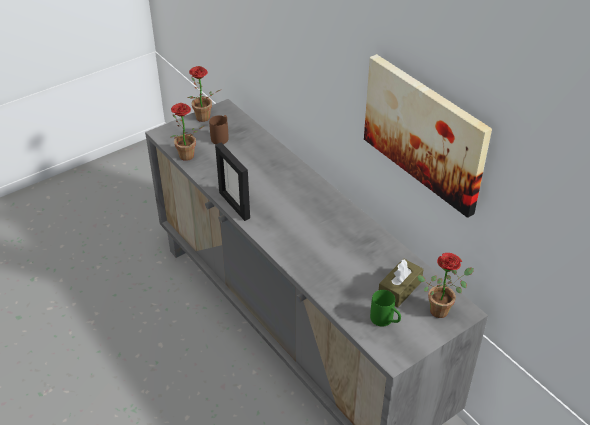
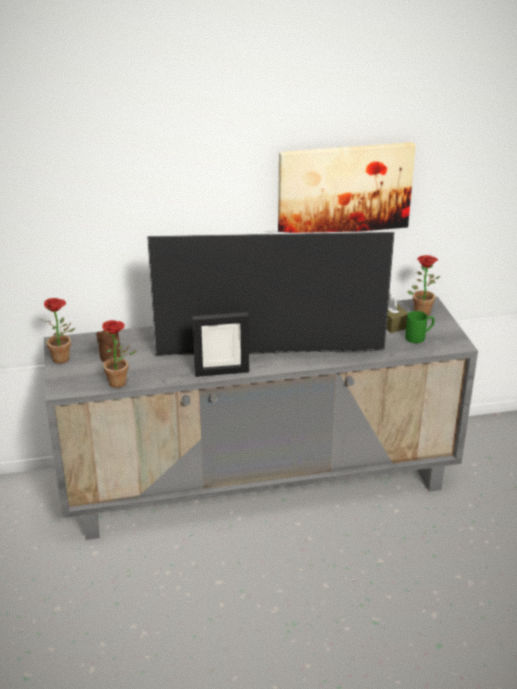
camera: 65 degrees left, 10 degrees down
none -> television [147,230,395,355]

